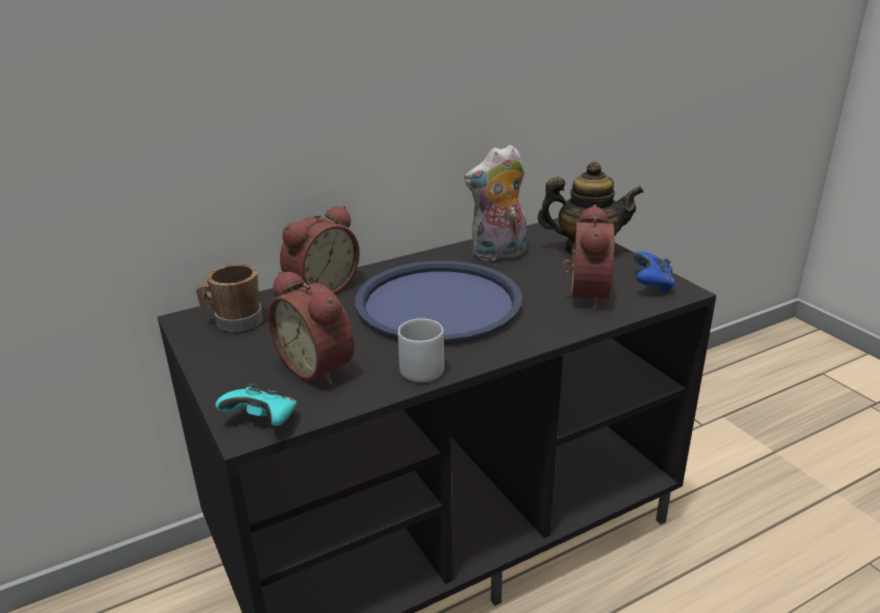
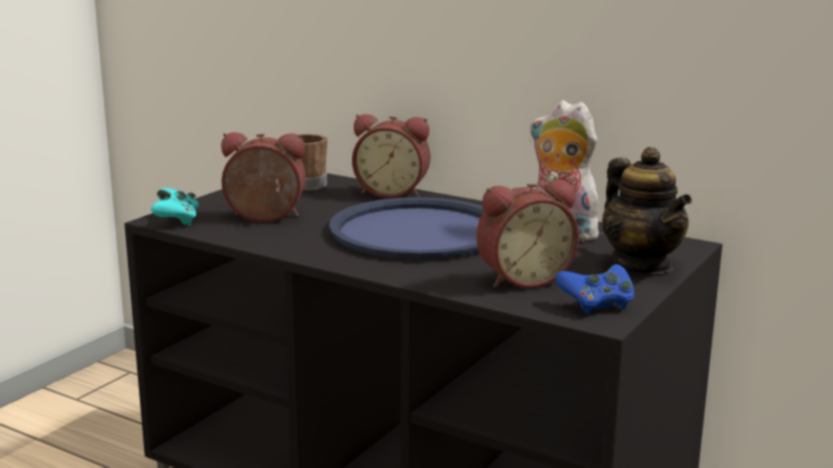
camera: 60 degrees right, 10 degrees down
alarm clock [268,270,354,386] -> alarm clock turned 75 degrees clockwise [221,132,306,222]
grey mug [398,319,444,383] -> none

